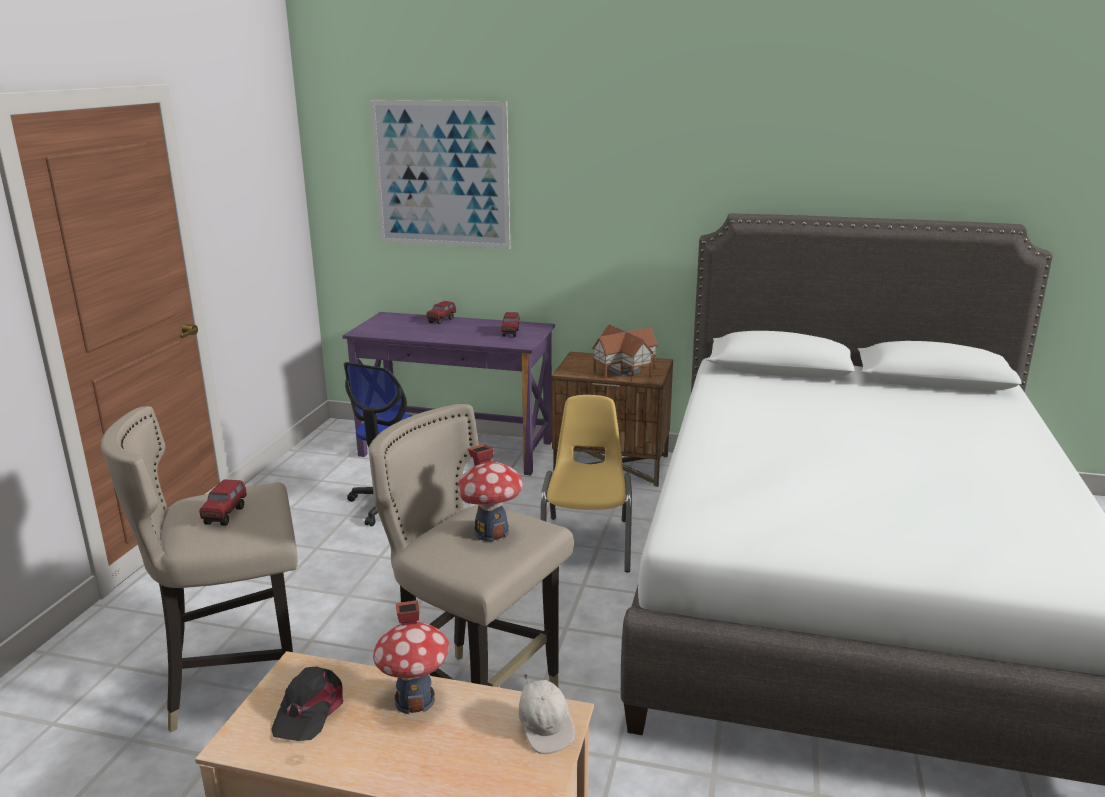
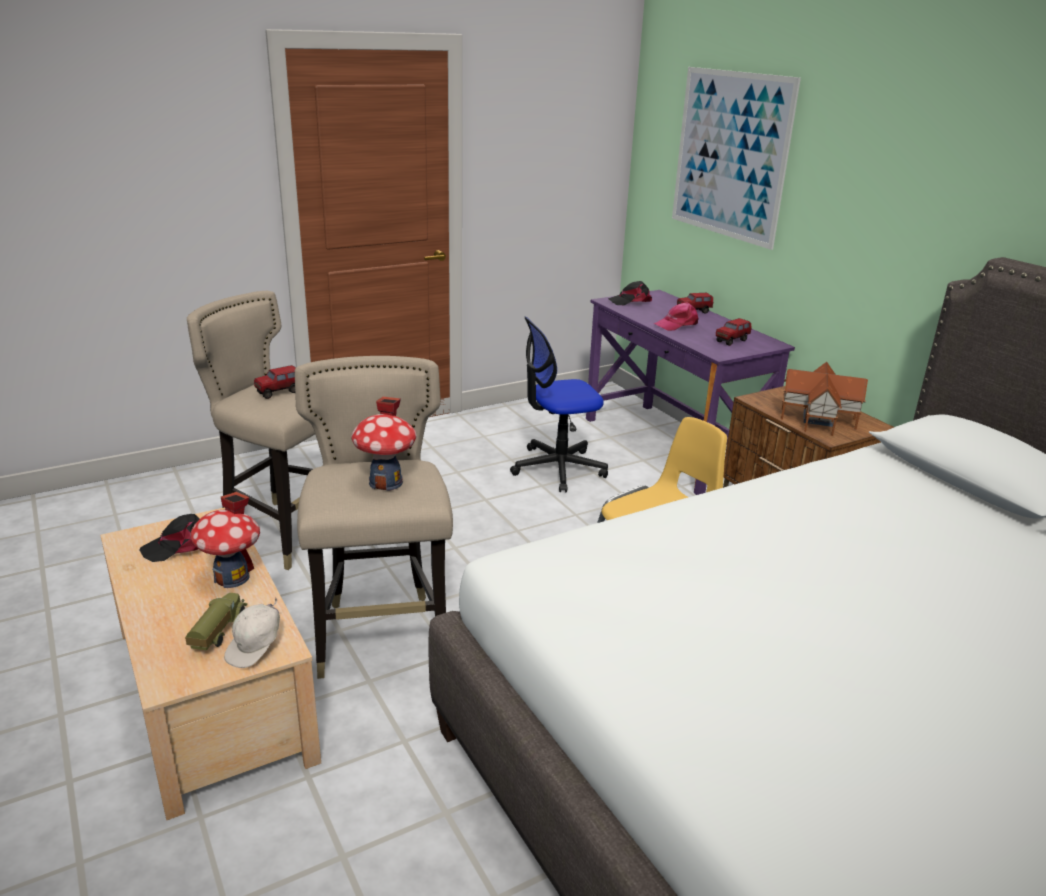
camera: 45 degrees right, 5 degrees up
none -> toy truck [185,593,247,651]
none -> black cap [608,281,652,305]
none -> pink cap [654,302,699,331]

